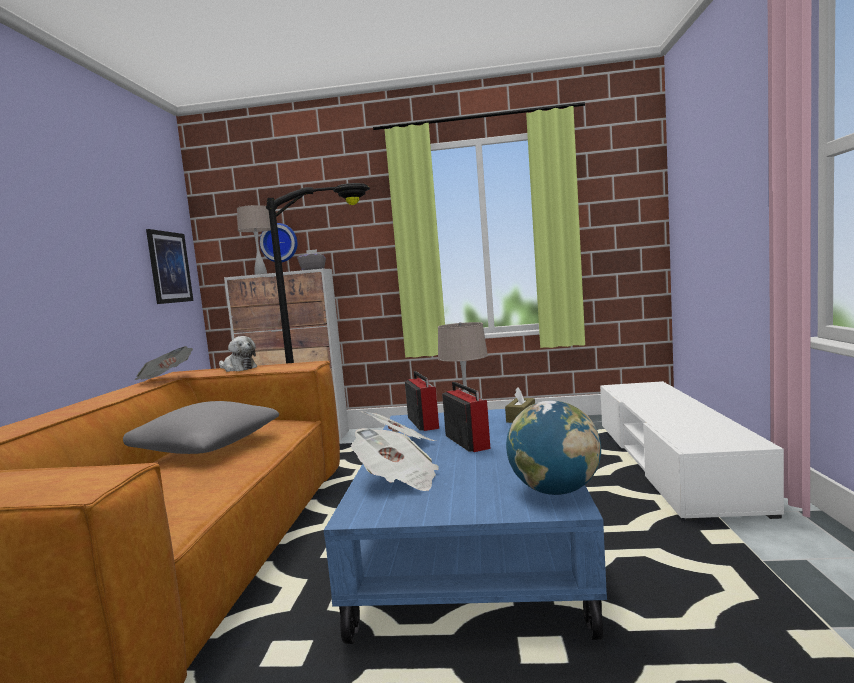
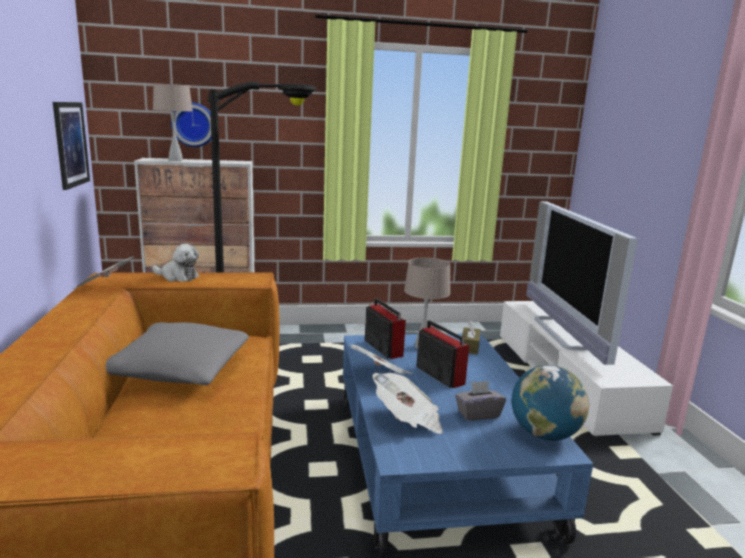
camera: 15 degrees left, 10 degrees up
grey tissue box [297,249,326,270] -> grey tissue box moved to [455,381,506,421]
none -> television [526,201,638,365]

